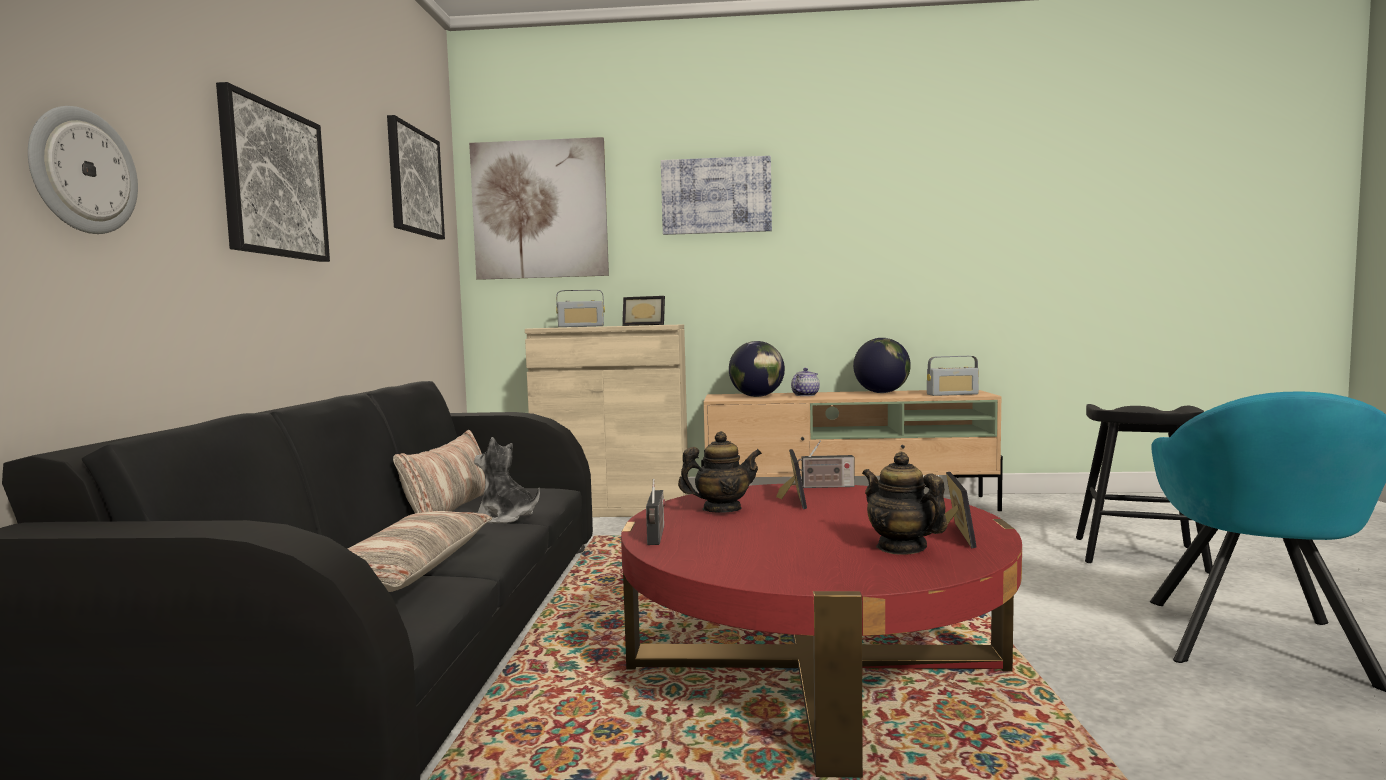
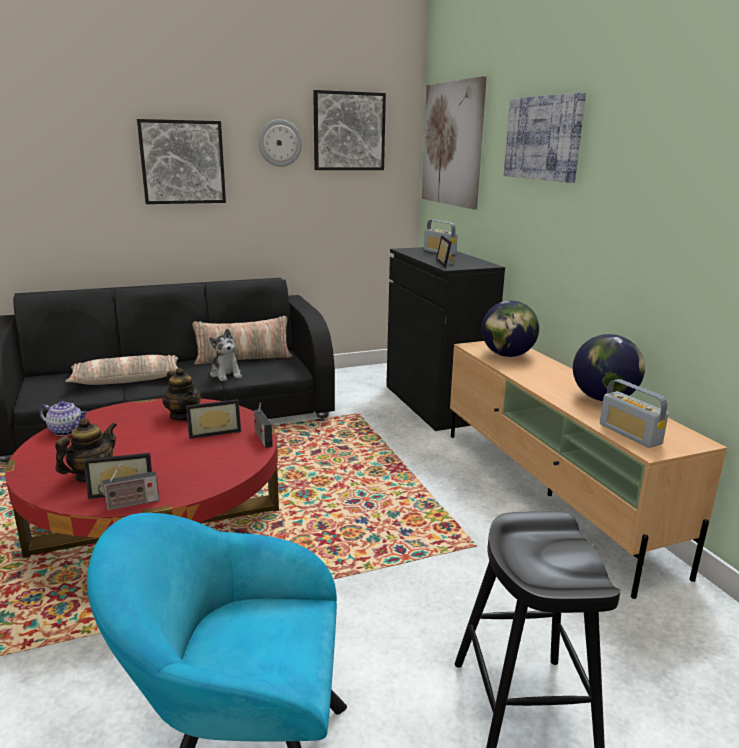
camera: 65 degrees right, 15 degrees up
wall clock [28,106,138,234] -> wall clock moved to [258,119,302,167]
plush toy [474,437,540,523] -> plush toy turned 150 degrees clockwise [209,329,242,381]
beige cabinet [525,324,689,517] -> black cabinet [386,247,505,431]
radio [646,479,665,545] -> radio moved to [98,464,159,510]
teapot [791,368,820,396] -> teapot moved to [39,401,88,436]

